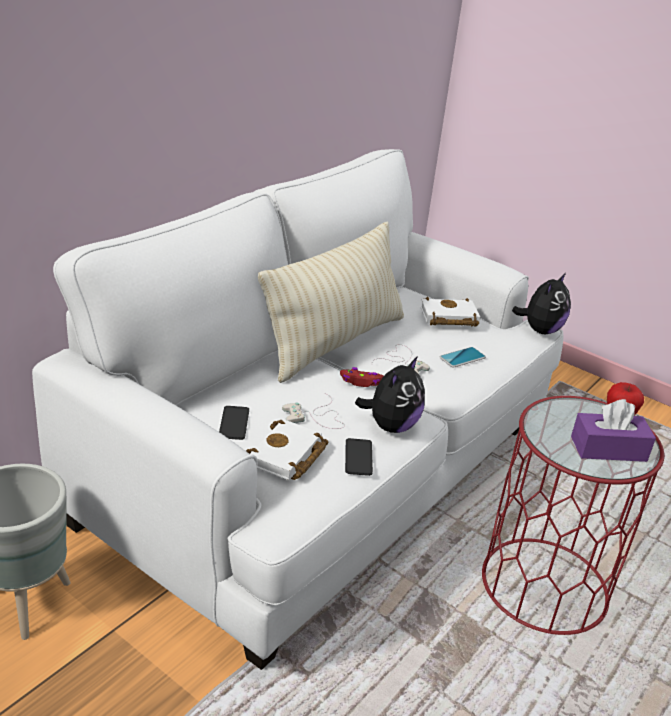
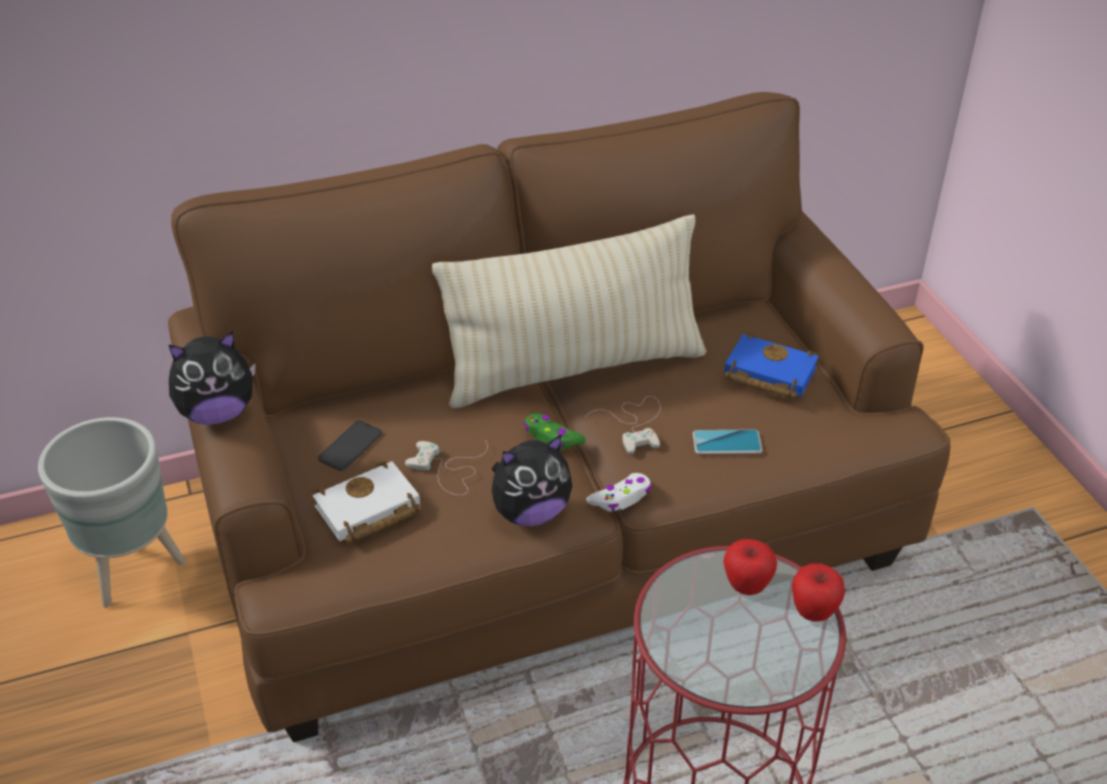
camera: 35 degrees right, 10 degrees up
white sofa [32,149,563,670] -> brown sofa [168,92,950,742]
red game controller [340,367,383,387] -> green game controller [524,413,586,449]
phone [345,438,373,476] -> none
white book [420,297,480,327] -> blue book [724,334,819,399]
plush toy [512,273,571,334] -> plush toy moved to [169,331,256,425]
purple tissue box [571,399,656,462] -> none
none -> white game controller [586,473,652,512]
none -> apple [723,539,777,595]

